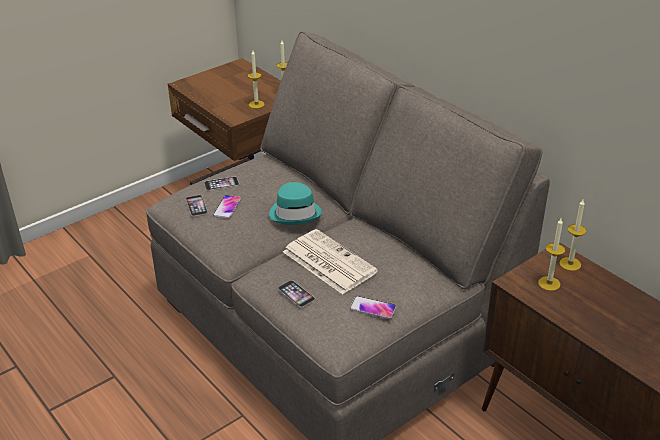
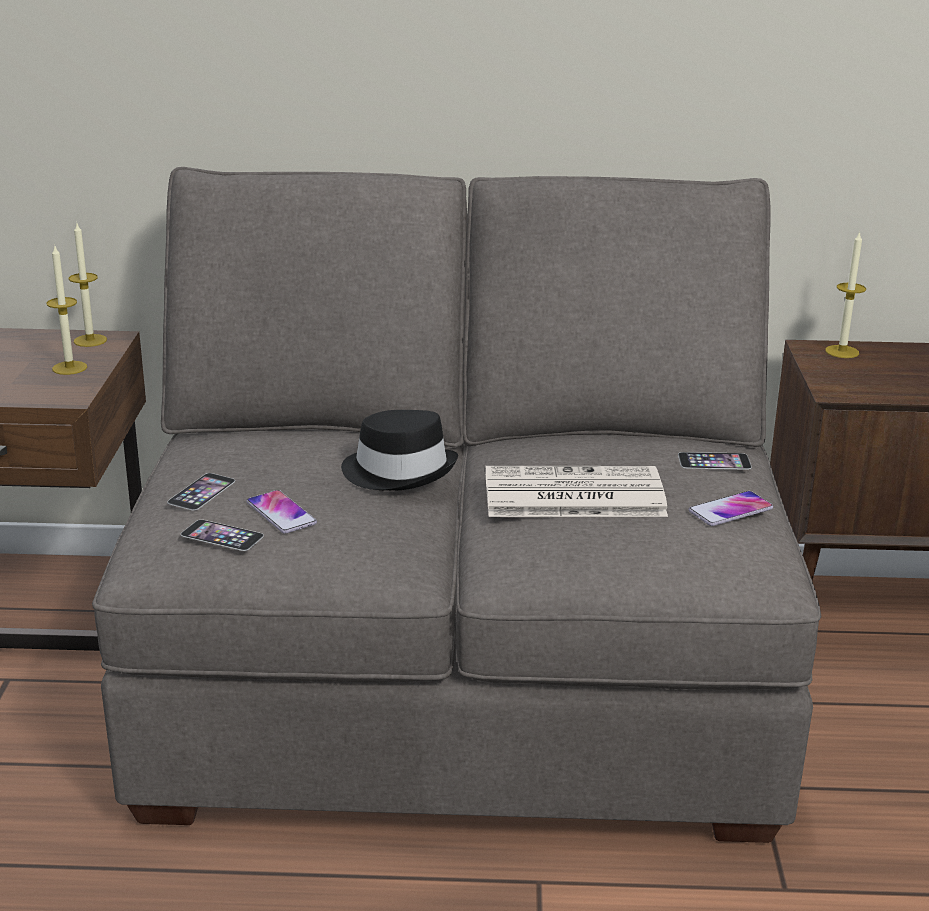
camera: 50 degrees left, 10 degrees down
turquoise hat [269,182,322,225] -> black hat [341,410,458,491]
phone [278,280,315,307] -> phone moved to [678,452,752,470]
candle [538,218,565,291] -> none

